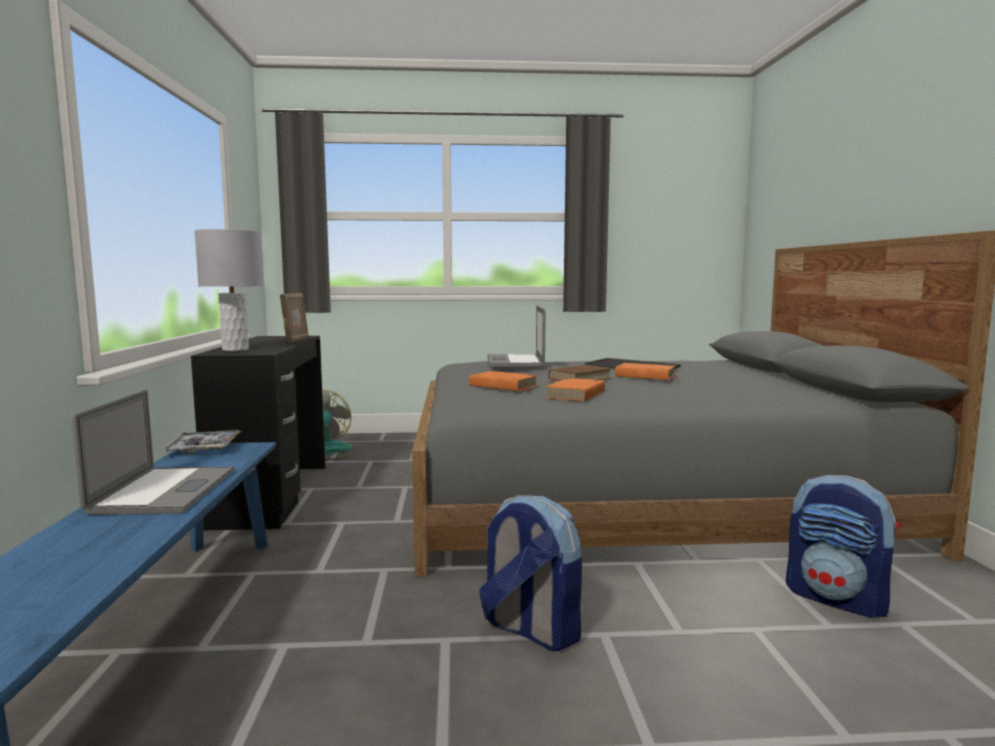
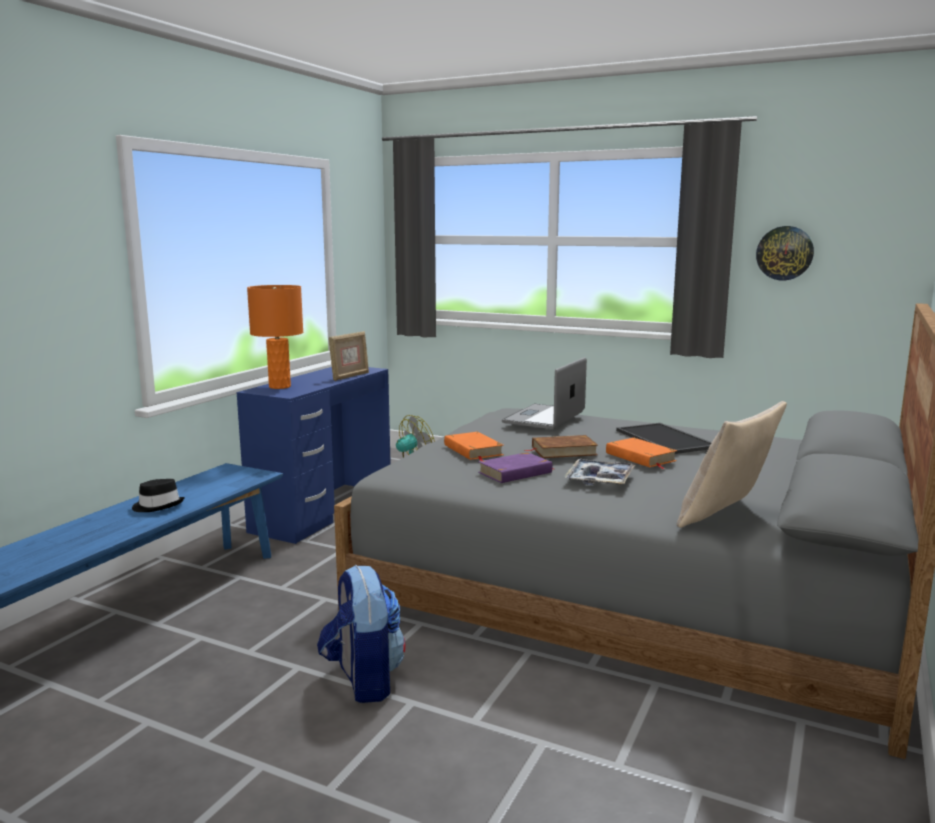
camera: 30 degrees right, 5 degrees up
laptop [72,390,235,515] -> black hat [132,479,185,512]
tray [161,430,241,454] -> tray moved to [564,459,635,485]
black desk [191,336,325,530] -> blue desk [237,367,391,544]
grey table lamp [195,229,264,351] -> orange table lamp [247,285,303,389]
orange book [545,378,605,401] -> purple book [478,452,554,483]
backpack [786,475,901,618] -> none
none -> beige pillow [677,401,787,528]
none -> wall clock [756,226,814,281]

